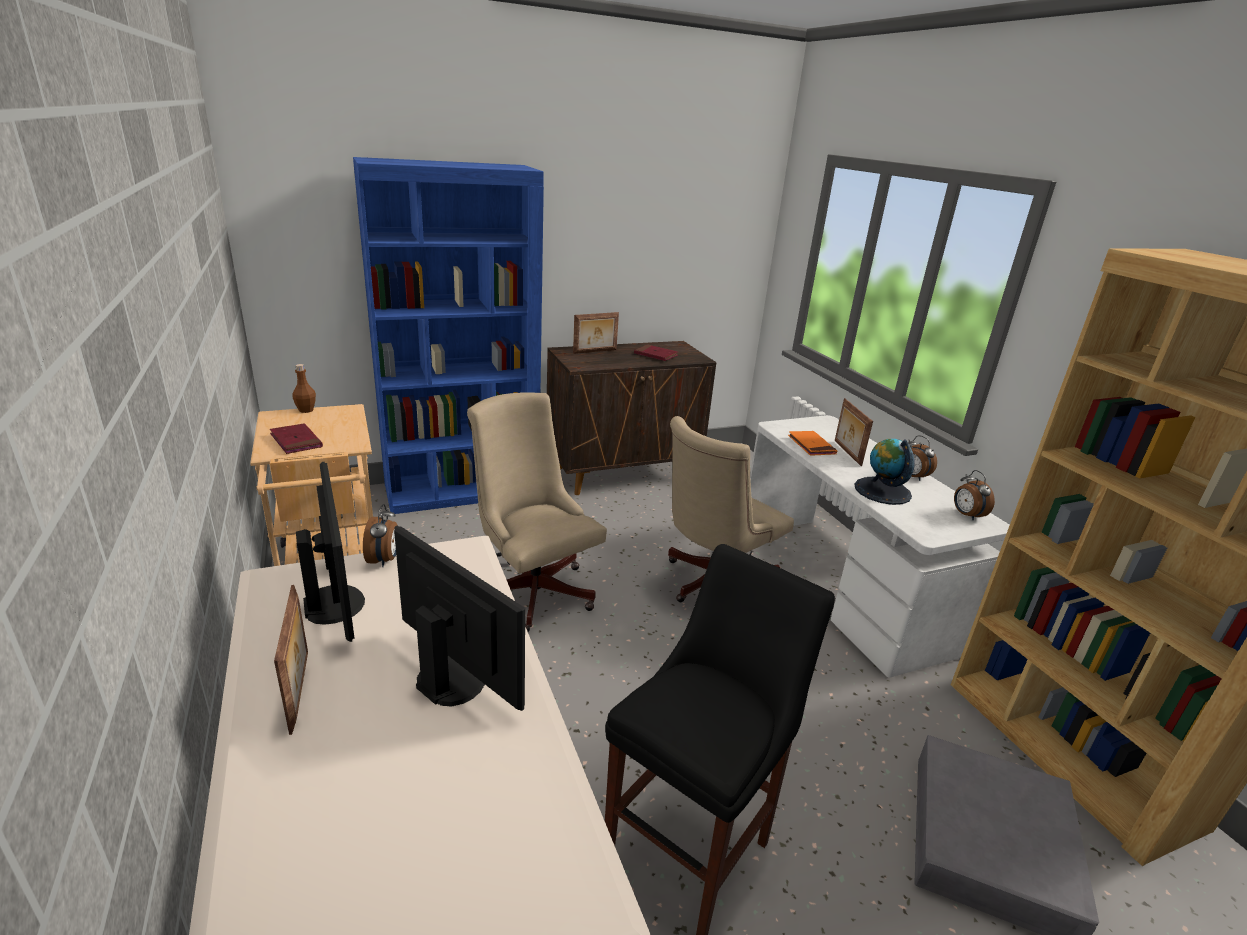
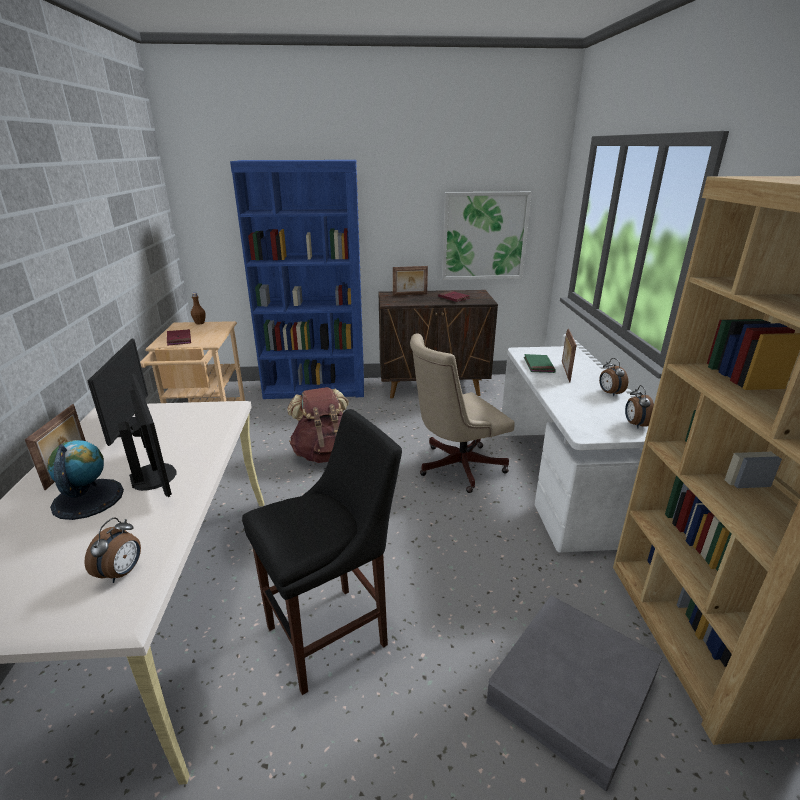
camera: 20 degrees right, 0 degrees up
alarm clock [363,504,397,567] -> alarm clock moved to [84,517,141,583]
beige office chair [467,392,607,632] -> brown backpack [287,387,349,463]
orange book [788,431,837,456] -> green book [524,354,556,373]
globe [854,439,915,505] -> globe moved to [47,440,124,520]
none -> picture [442,192,532,280]

